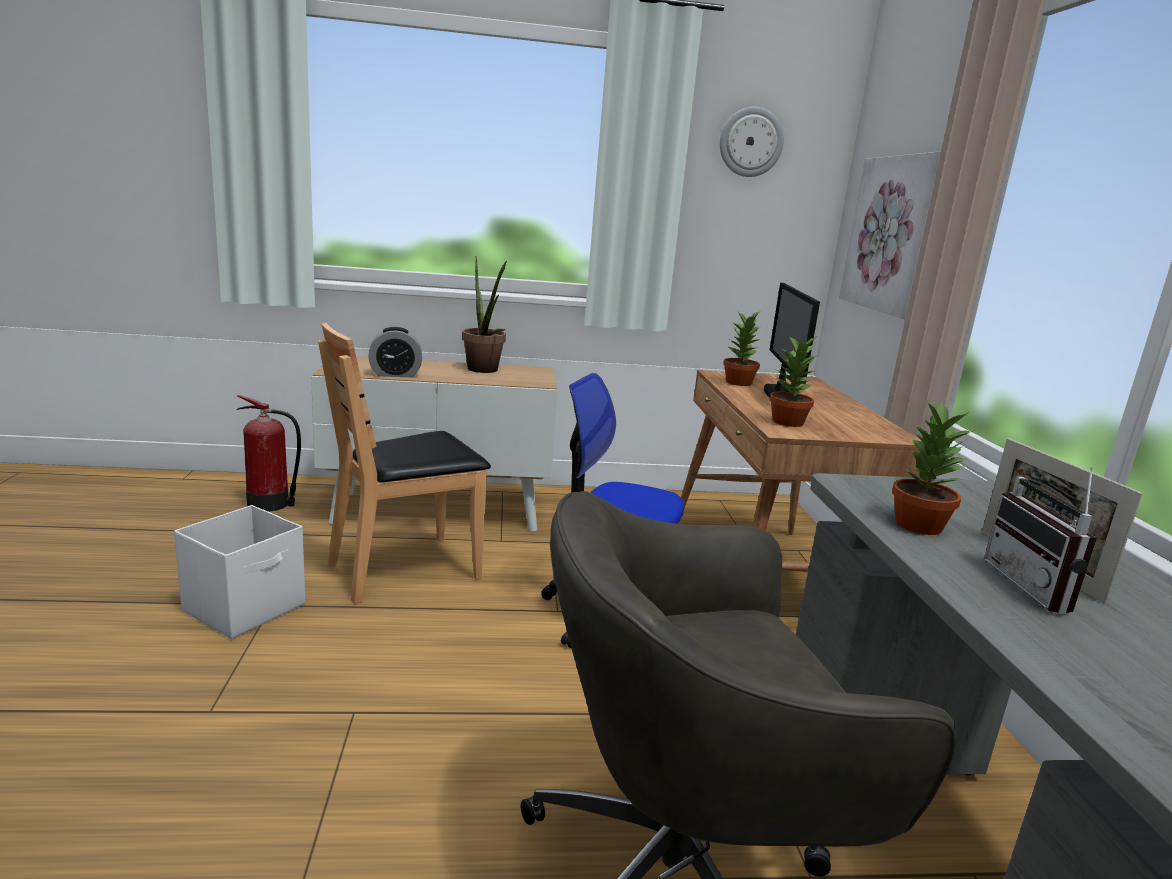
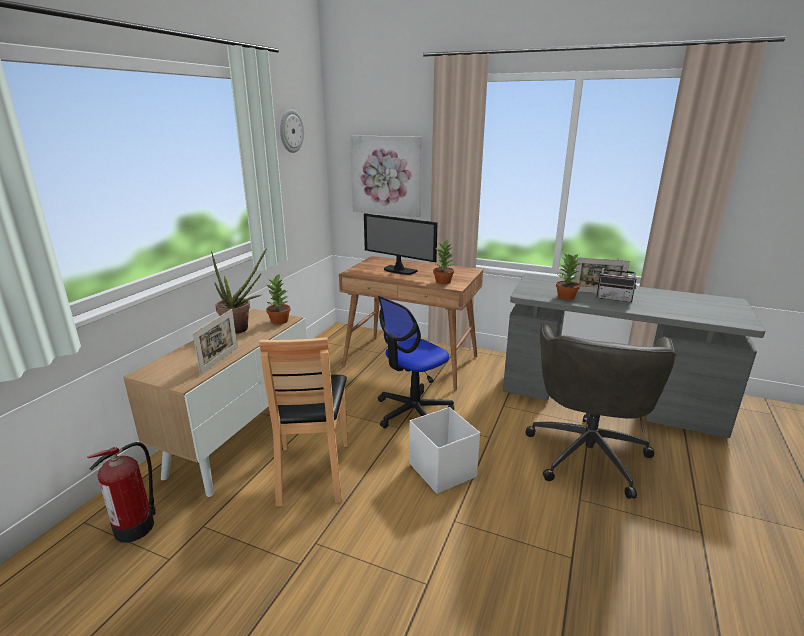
camera: 60 degrees left, 5 degrees up
white storage box [174,505,305,639] -> white storage box moved to [409,407,480,494]
alarm clock [368,327,422,377] -> picture frame [193,309,238,375]
potted plant [723,312,761,386] -> potted plant moved to [266,273,291,325]

